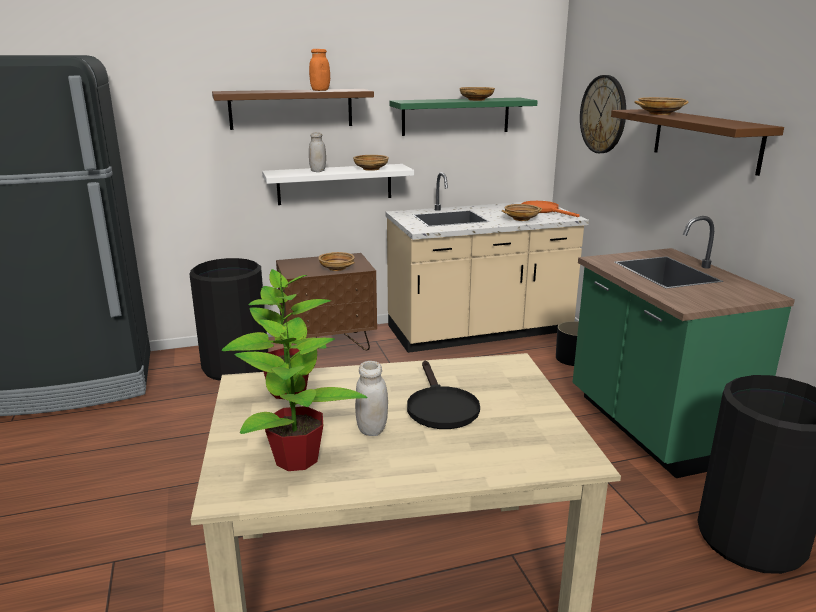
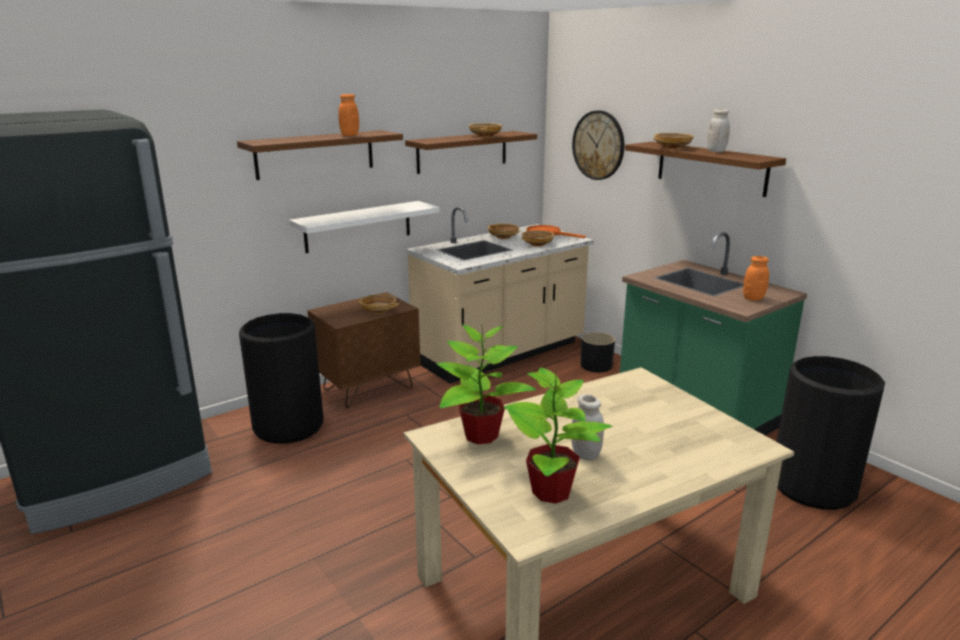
camera: 20 degrees left, 0 degrees up
white jar [309,132,326,172] -> white jar moved to [707,109,730,152]
beige bowl [353,155,389,171] -> beige bowl moved to [487,224,520,239]
green shelf [389,98,538,136] -> brown shelf [405,131,537,174]
black frying pan [407,361,480,429] -> none
none -> orange jar [743,256,769,301]

